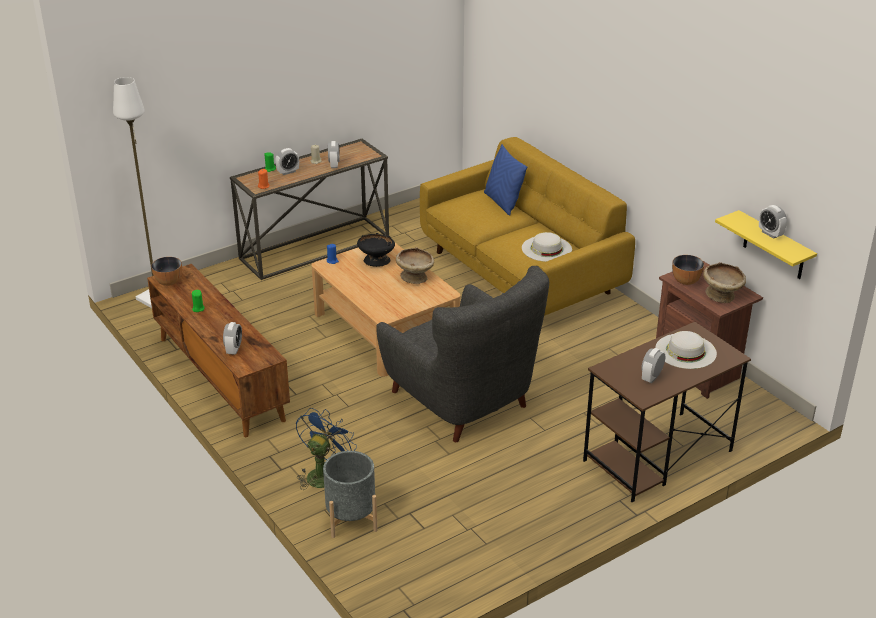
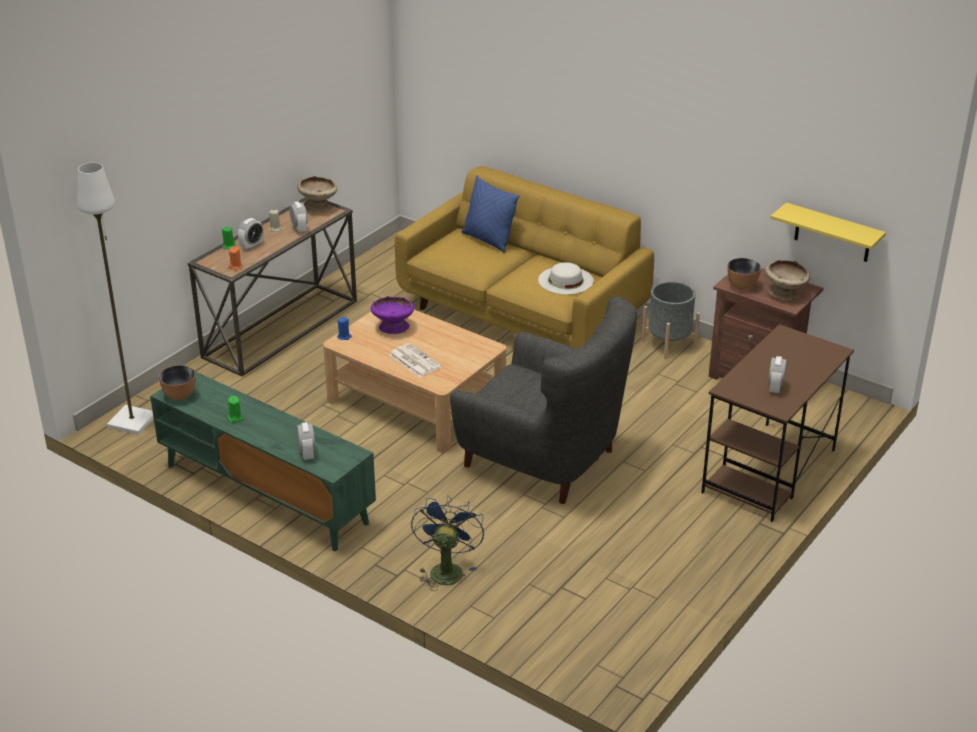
camera: 20 degrees left, 0 degrees up
brown tv stand [147,264,290,437] -> green tv stand [150,371,376,551]
grey planter [323,451,378,538] -> grey planter moved to [641,281,700,359]
black bowl [357,233,395,267] -> purple bowl [371,296,414,334]
beige bowl [396,247,434,284] -> beige bowl moved to [297,175,337,212]
white hat [655,331,717,369] -> none
alarm clock [759,205,787,239] -> none
none -> newspaper [389,343,442,377]

